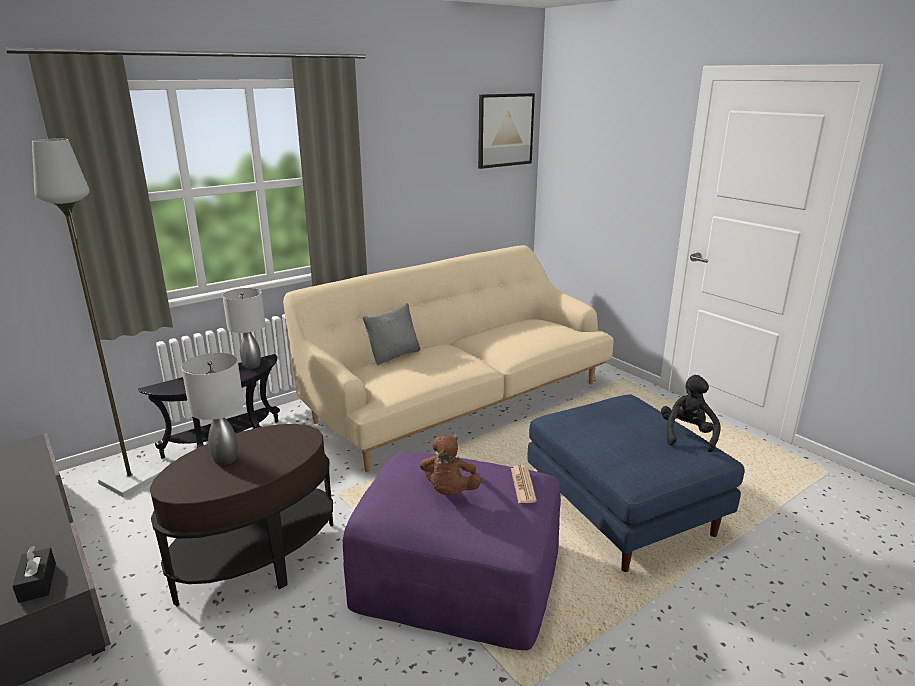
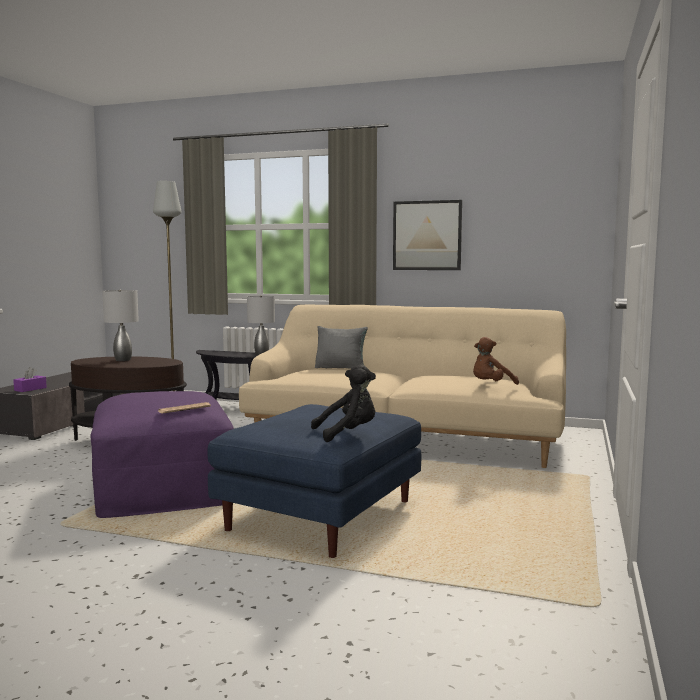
camera: 55 degrees right, 15 degrees down
black tissue box [12,546,56,603] -> purple tissue box [13,367,47,392]
brown plush toy [420,435,482,495] -> brown plush toy moved to [473,337,519,385]
picture [478,93,535,169] -> picture moved to [393,200,462,270]

